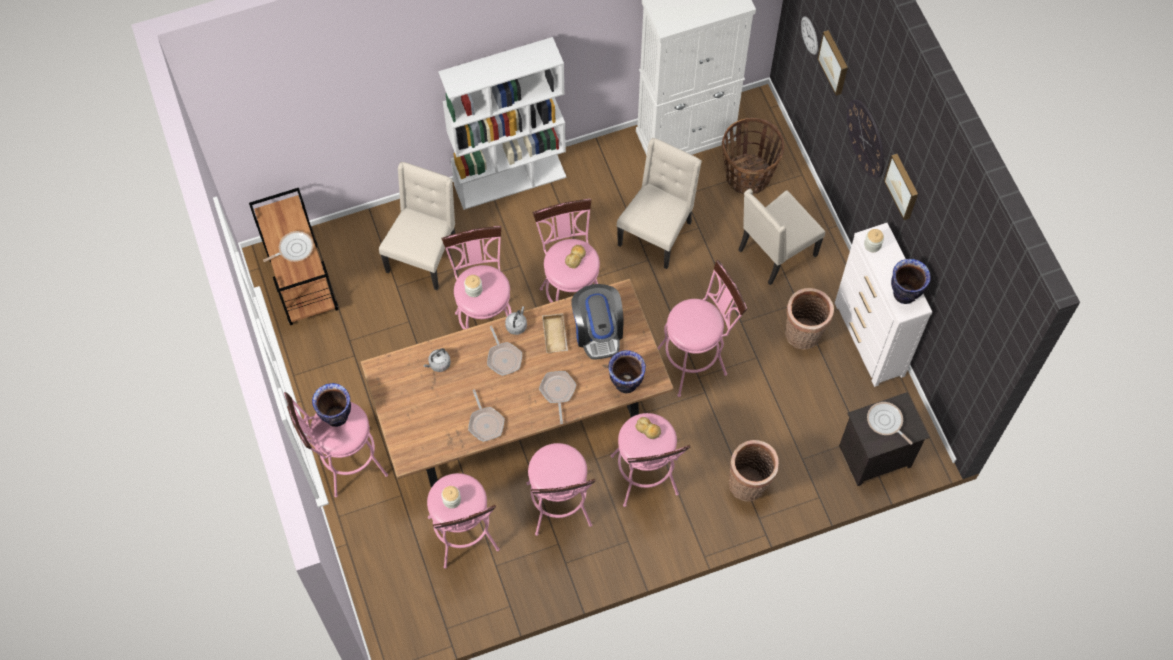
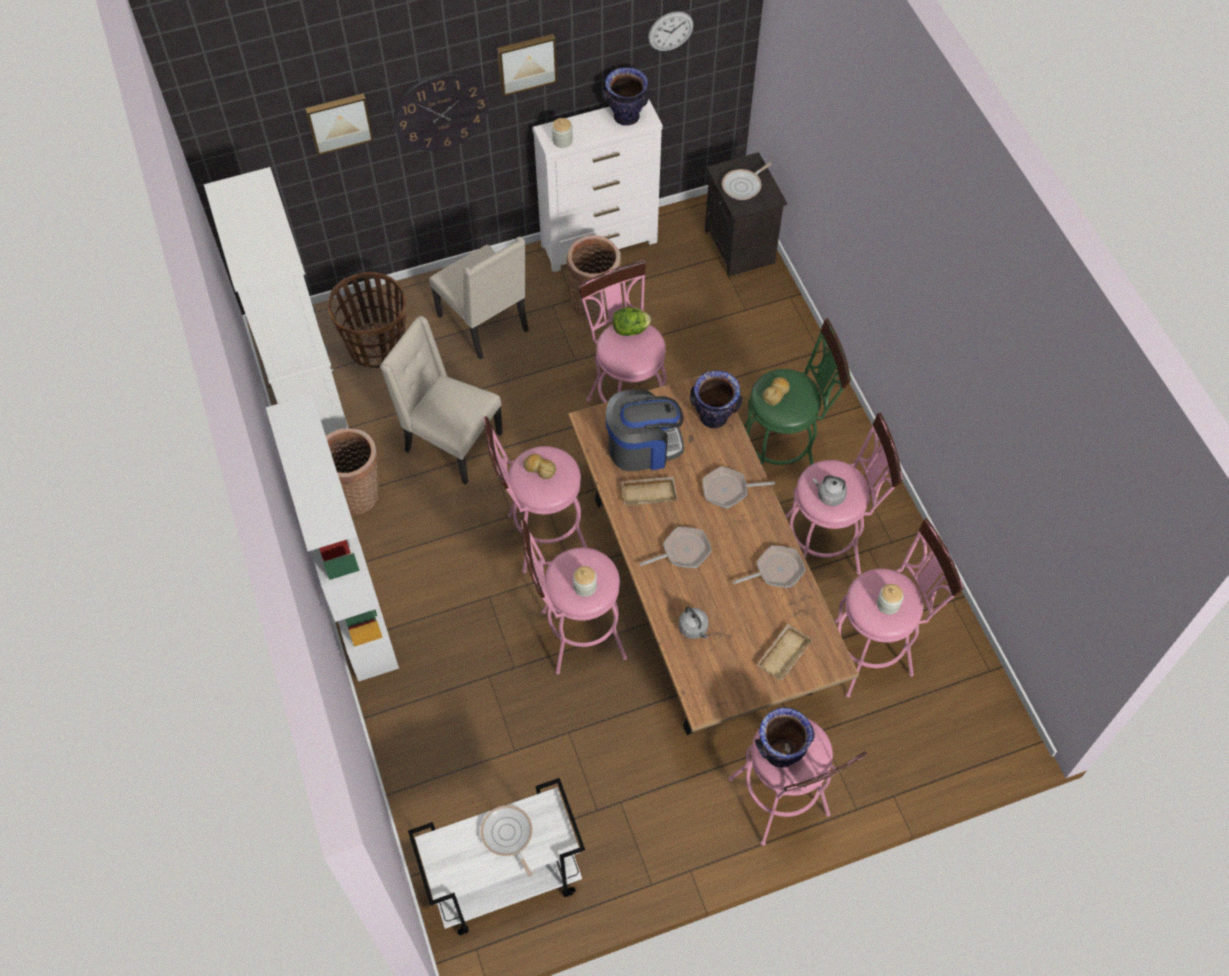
camera: 90 degrees left, 5 degrees down
brown cart [249,188,338,325] -> white cart [408,778,585,935]
beige chair [379,162,456,290] -> none
grey kettle [505,306,527,335] -> grey kettle moved to [813,475,847,506]
pink stool [611,413,690,507] -> green stool [744,318,851,466]
basket [729,440,779,501] -> basket moved to [326,428,378,515]
wall clock [801,16,818,55] -> wall clock moved to [648,11,694,51]
none -> lettuce [613,307,651,336]
none -> beige tray [757,624,813,681]

